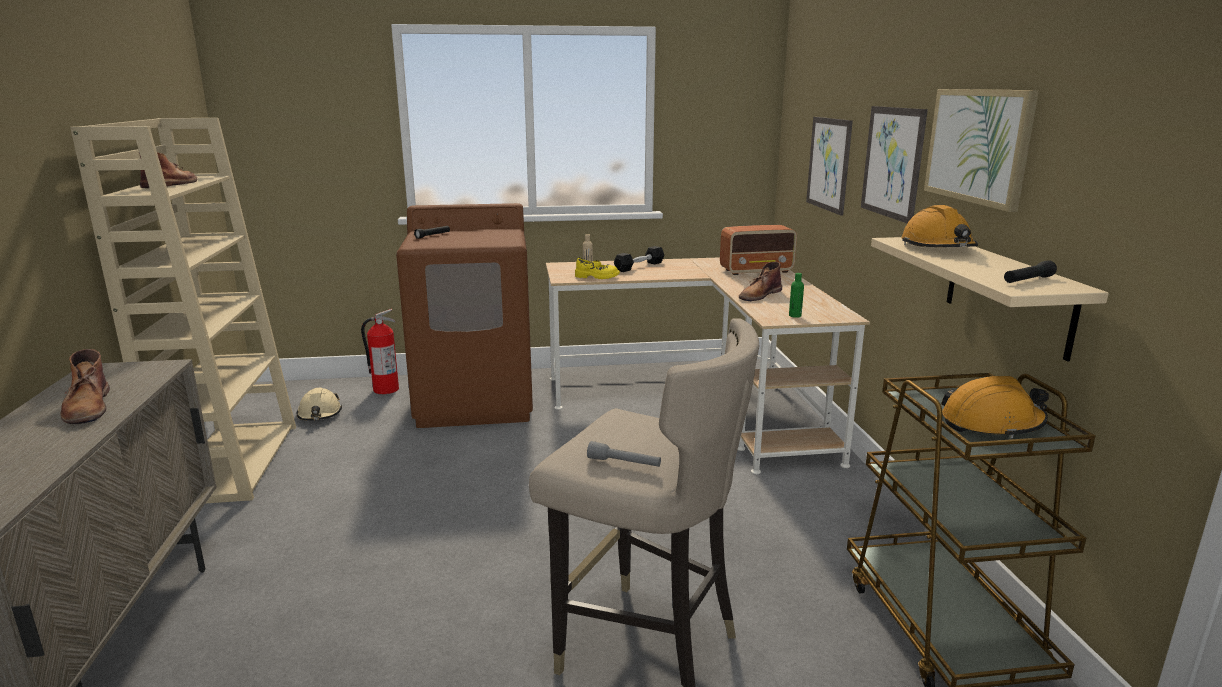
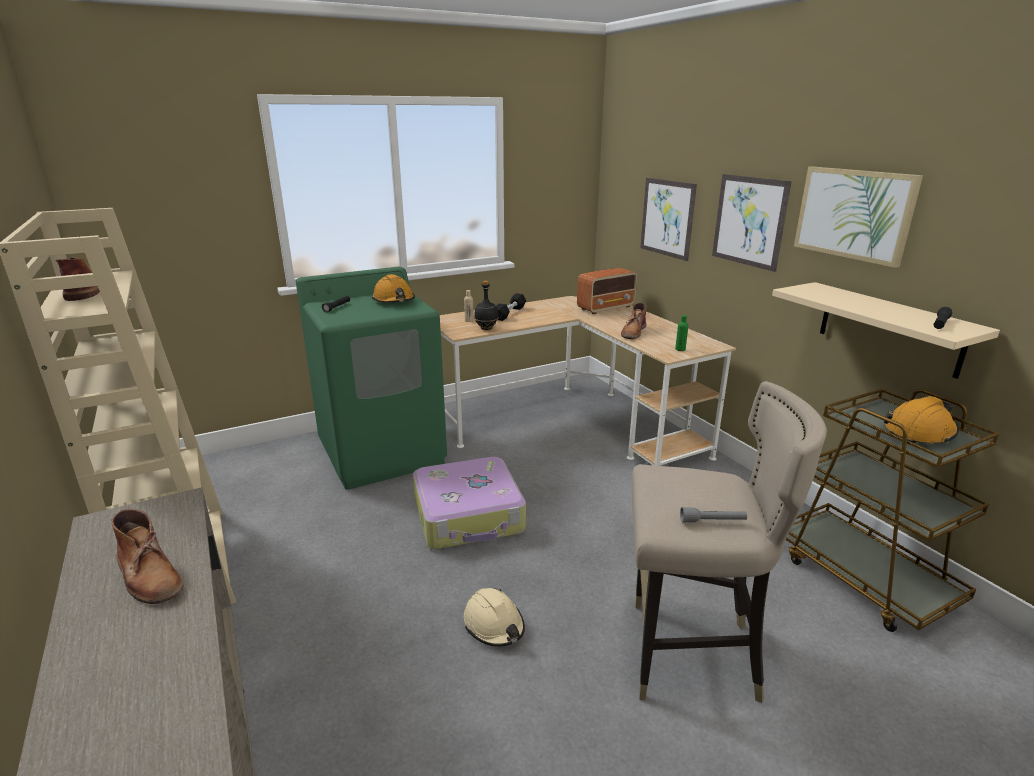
camera: 20 degrees left, 5 degrees up
beige hard hat [297,388,342,420] -> beige hard hat moved to [464,588,525,647]
fire extinguisher [361,309,399,394] -> none
brown washing machine [396,203,533,428] -> green washing machine [296,267,447,490]
yellow shoe [575,257,620,279] -> black bottle [474,281,499,330]
orange hard hat [901,205,978,247] -> orange hard hat moved to [372,274,415,303]
none -> suitcase [413,457,526,549]

